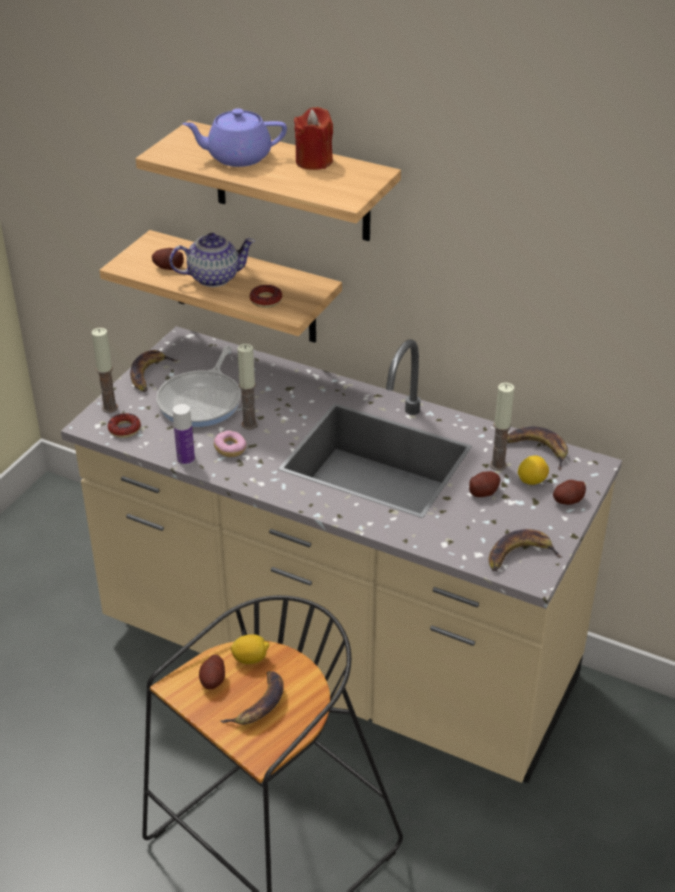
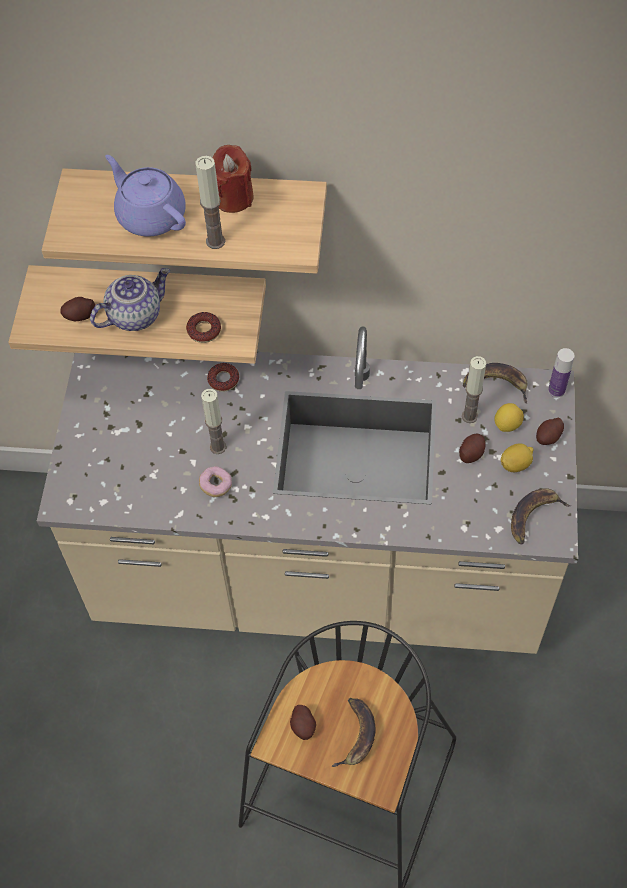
camera: 20 degrees left, 20 degrees up
candle [92,328,118,413] -> candle moved to [196,156,225,249]
donut [108,413,141,438] -> donut moved to [207,363,239,392]
banana [130,350,179,392] -> none
frying pan [156,346,241,427] -> none
bottle [173,404,195,465] -> bottle moved to [548,348,575,397]
purple teapot [182,108,287,167] -> purple teapot turned 75 degrees clockwise [105,155,186,237]
lemon [231,634,269,664] -> lemon moved to [501,444,533,472]

